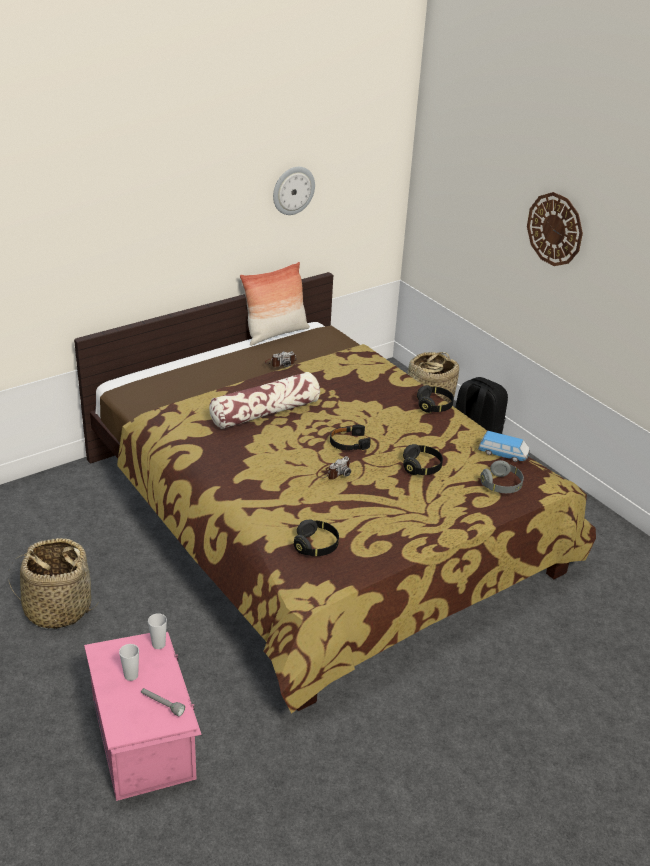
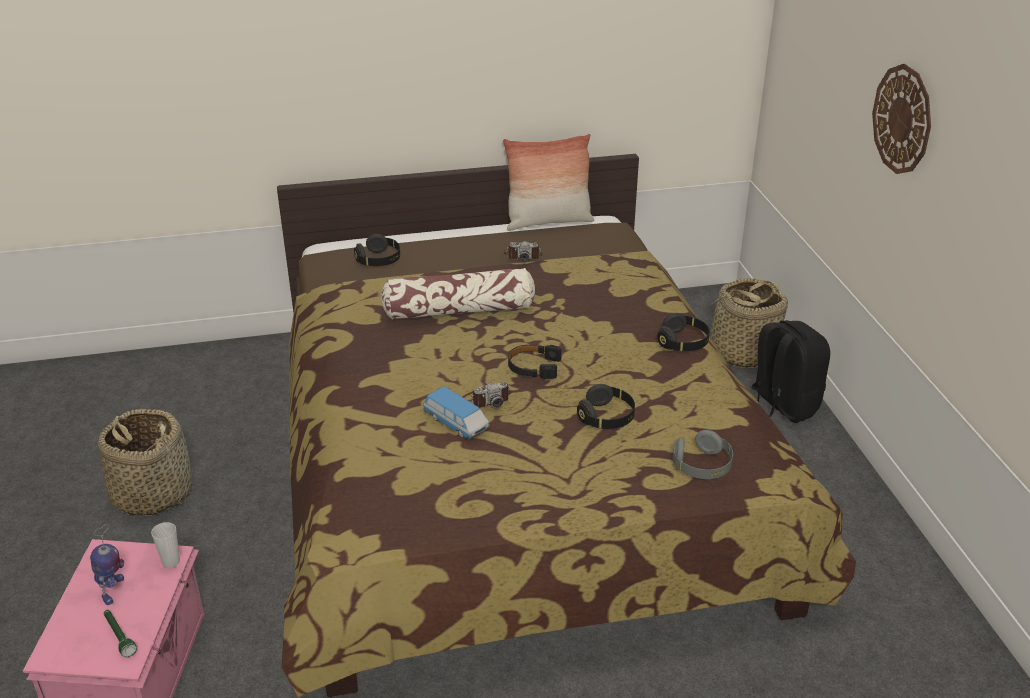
camera: 25 degrees right, 0 degrees up
cup [119,644,139,681] -> toy robot [90,524,124,605]
grey flashlight [141,688,185,716] -> green flashlight [104,610,137,657]
wall clock [273,167,315,215] -> none
black headphones [294,520,339,556] -> black headphones moved to [354,234,400,266]
toy car [478,431,530,462] -> toy car moved to [423,386,490,439]

